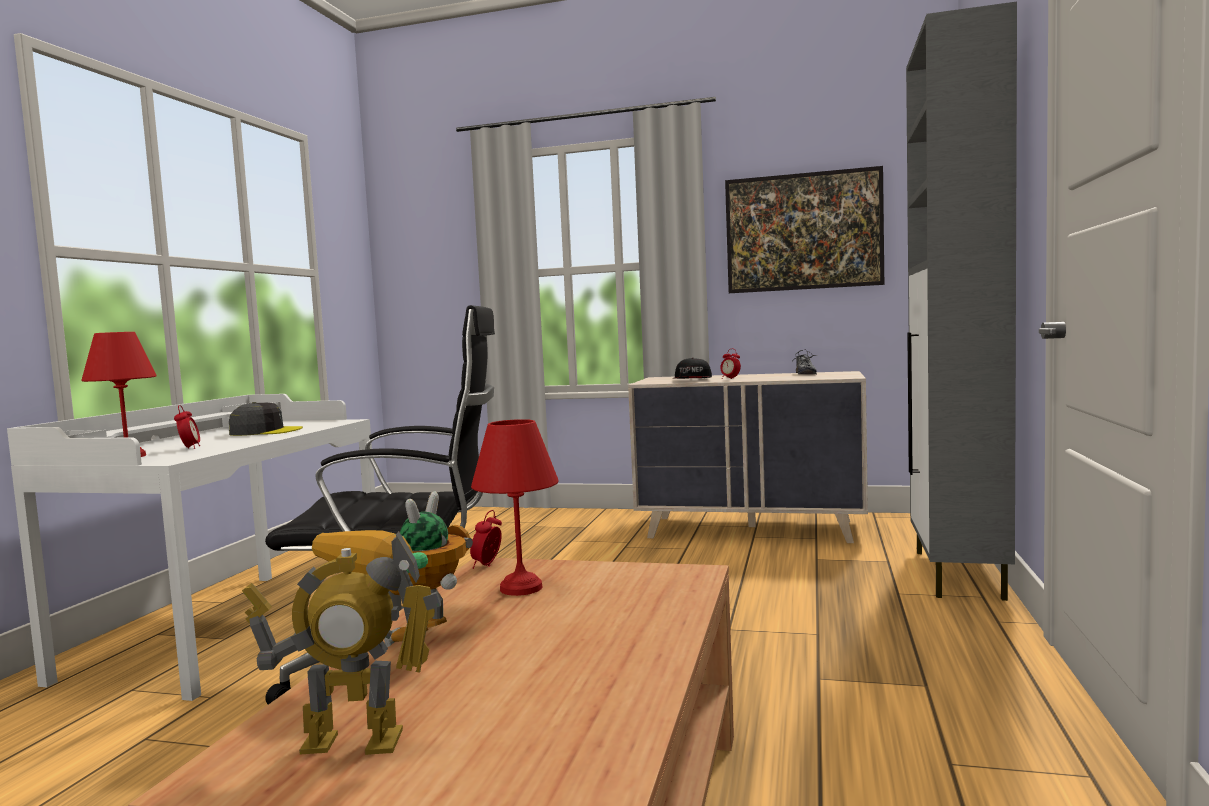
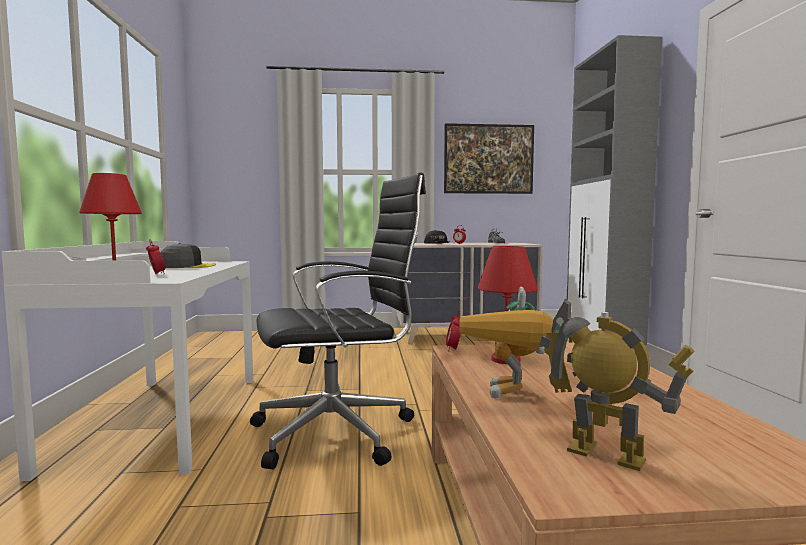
camera: 20 degrees left, 0 degrees up
toy robot [242,531,441,755] -> toy robot turned 120 degrees counterclockwise [540,298,694,471]

